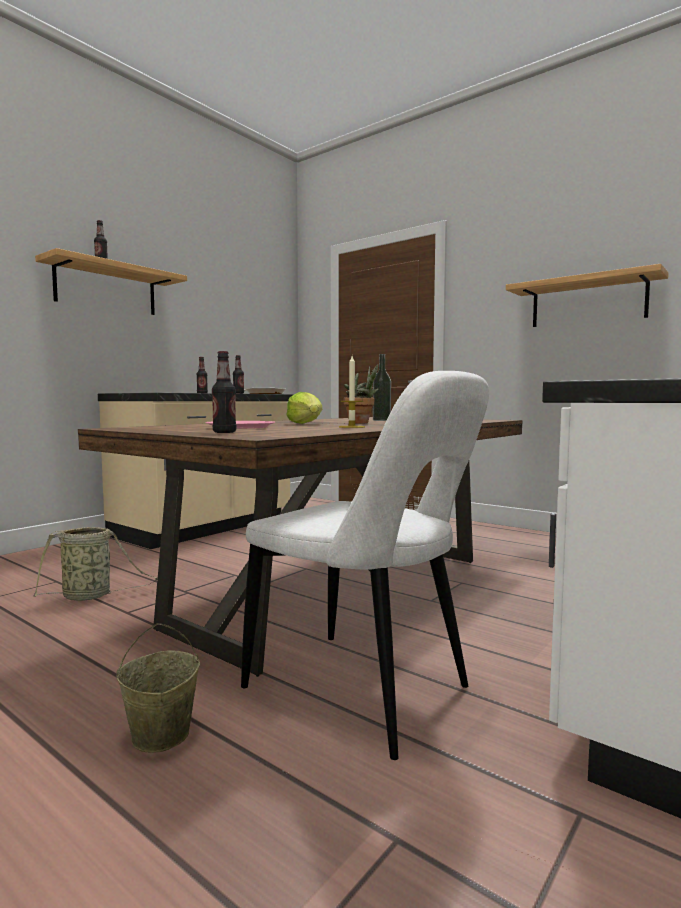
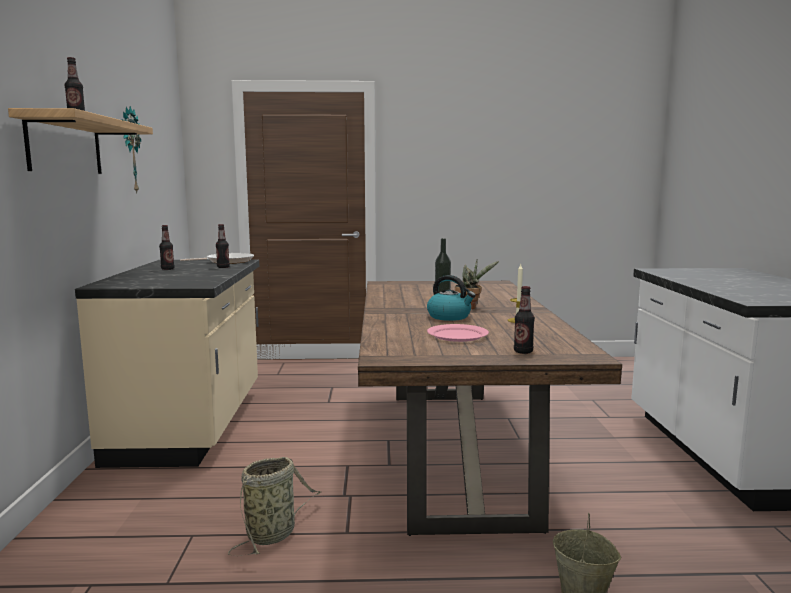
camera: 40 degrees left, 5 degrees up
white chair [241,371,489,760] -> none
lettuce [286,392,323,424] -> kettle [427,275,476,321]
shelf [506,264,669,327] -> none
none -> wall clock [122,106,141,193]

